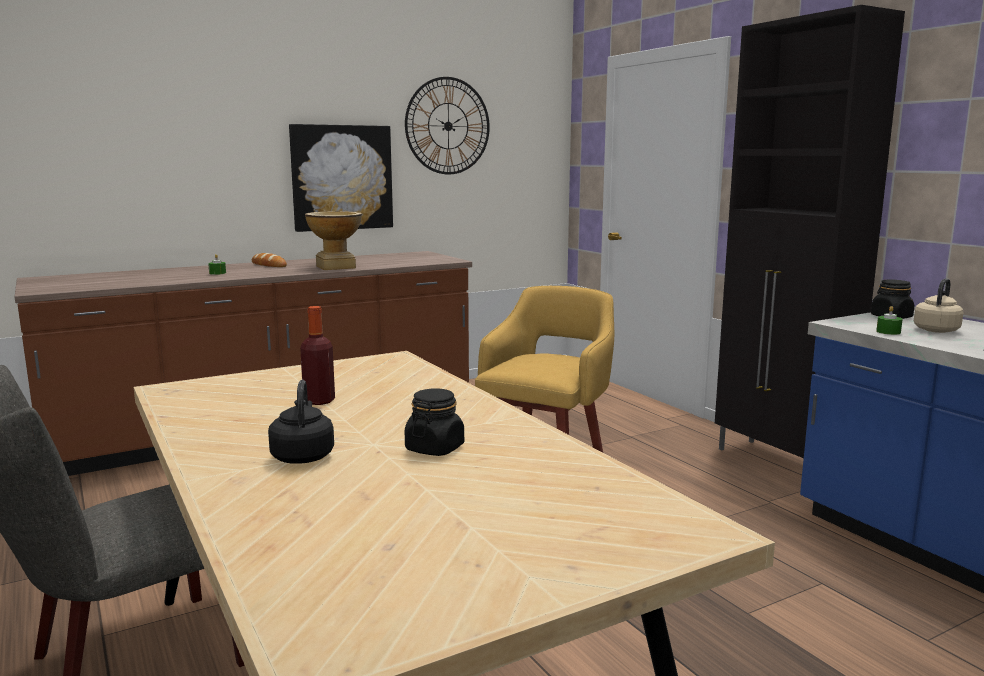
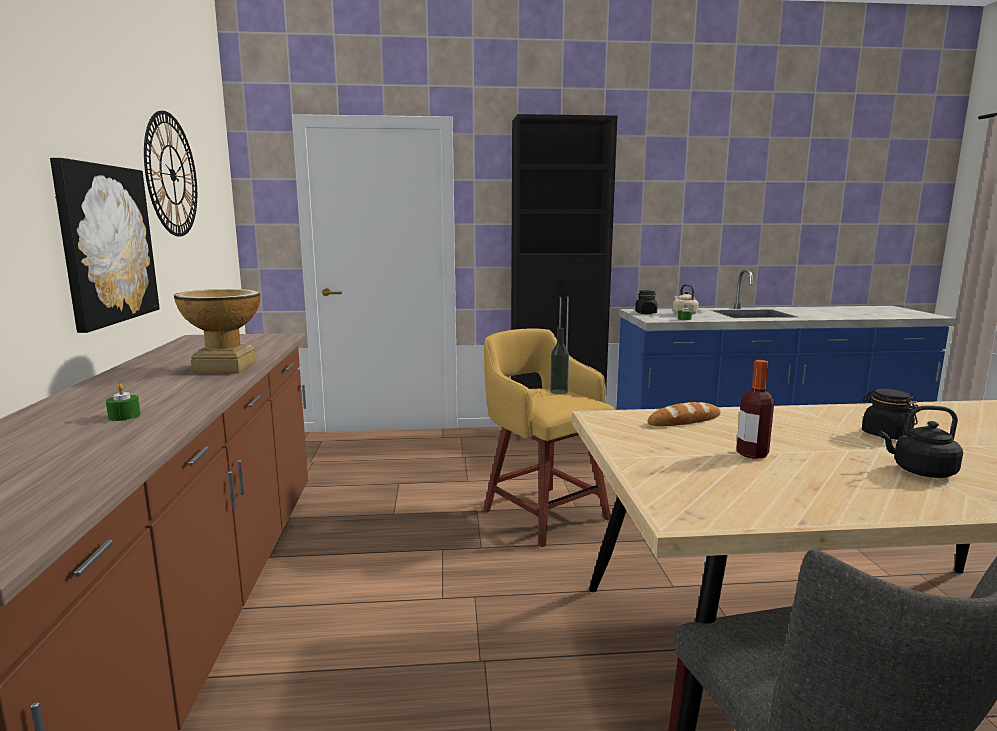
camera: 65 degrees left, 0 degrees up
bread [252,253,287,267] -> bread moved to [648,402,720,426]
none -> bottle [550,327,569,394]

